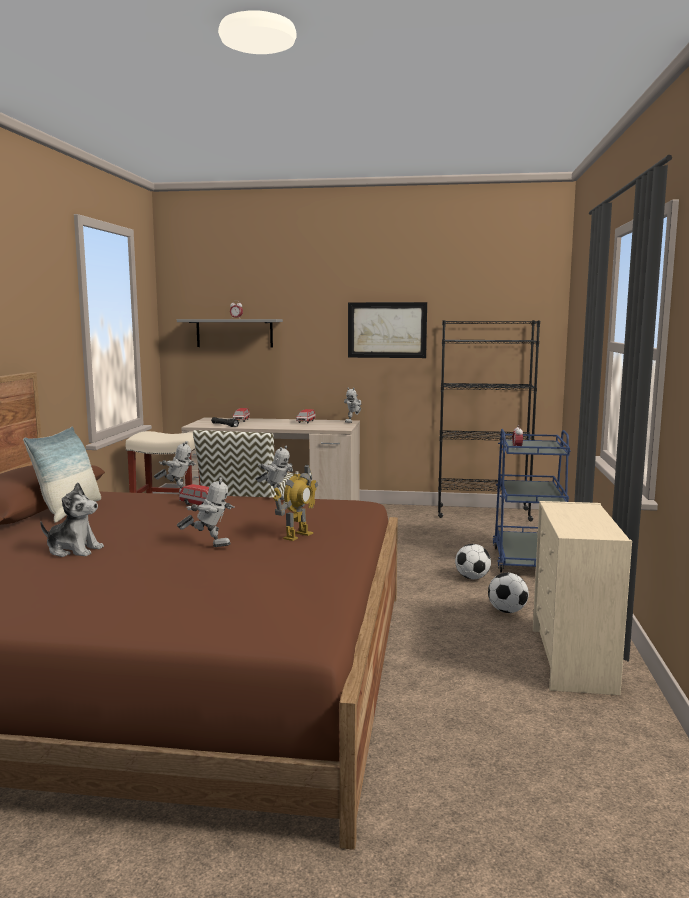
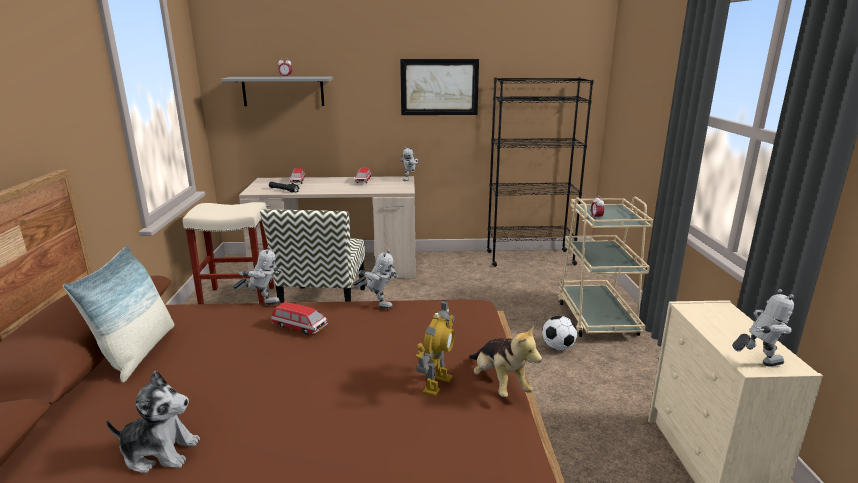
camera: 10 degrees left, 10 degrees up
toy robot [177,477,235,547] -> toy robot moved to [732,289,794,367]
football [488,573,529,613] -> none
blue cart [493,429,571,572] -> beige cart [558,197,653,337]
none -> plush toy [469,325,542,397]

